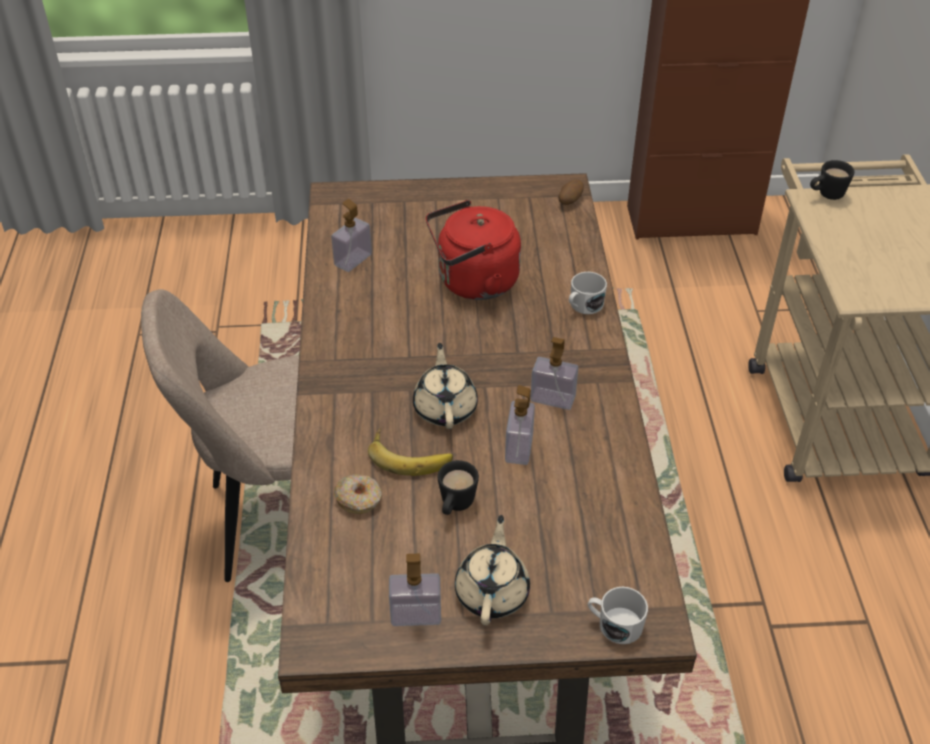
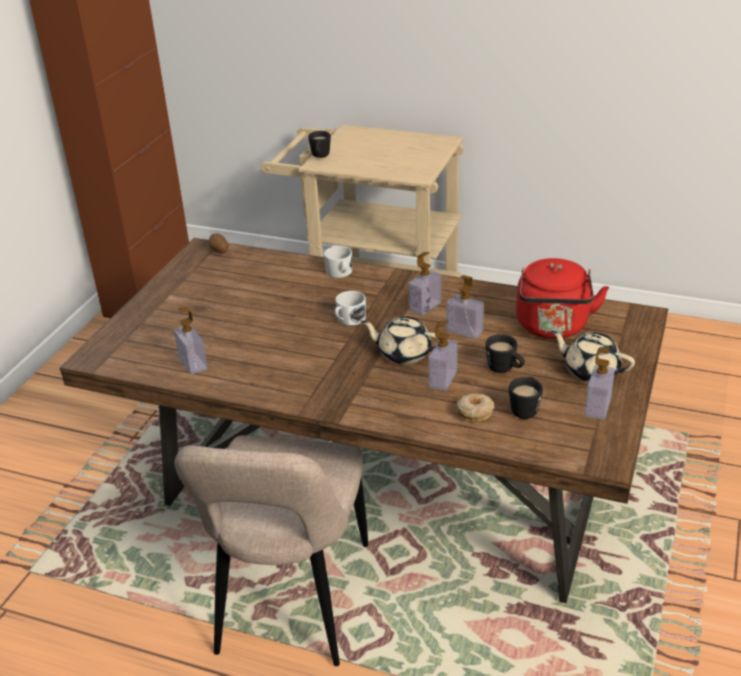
camera: 65 degrees left, 10 degrees down
banana [368,428,453,476] -> soap dispenser [428,320,458,391]
red kettle [426,200,521,300] -> red kettle moved to [516,258,609,339]
white mug [588,587,648,644] -> white mug moved to [335,291,366,326]
none -> black mug [509,377,543,419]

